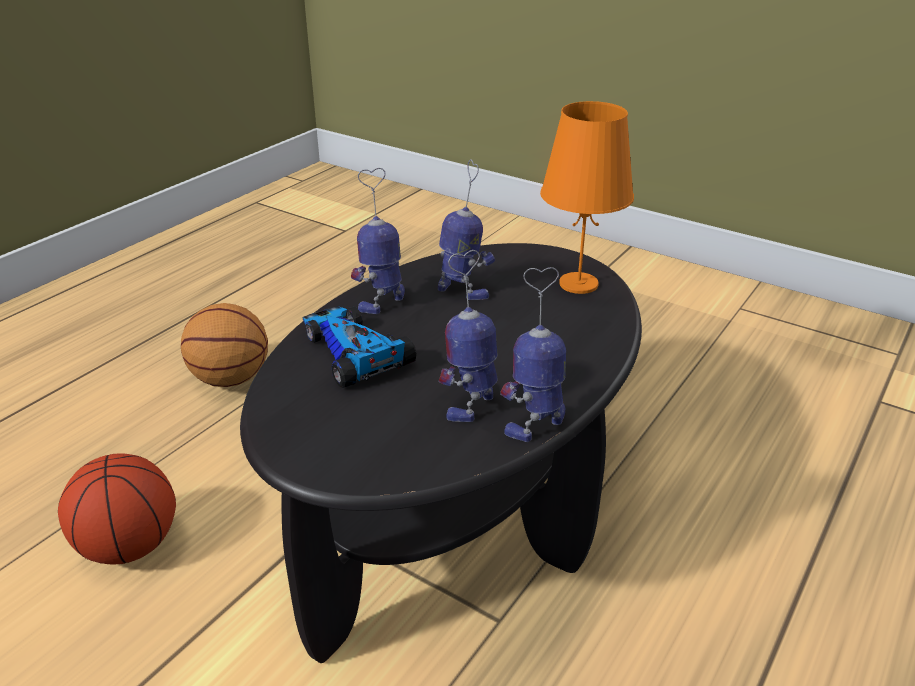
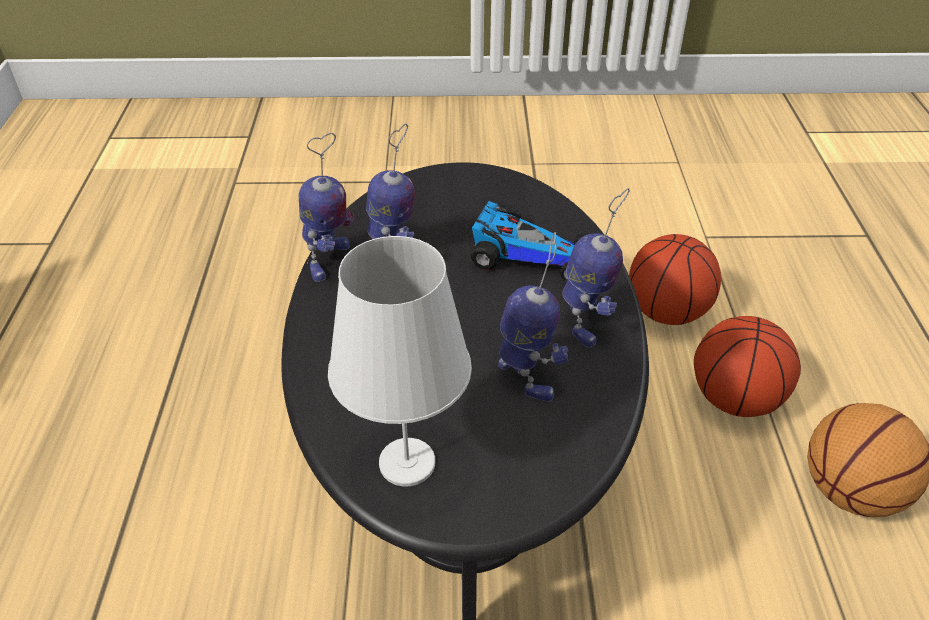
camera: 145 degrees right, 10 degrees up
toy robot [438,159,495,300] -> toy robot turned 120 degrees counterclockwise [499,232,568,402]
orange table lamp [540,101,634,294] -> white table lamp [328,236,472,486]
none -> basketball [694,316,801,417]

